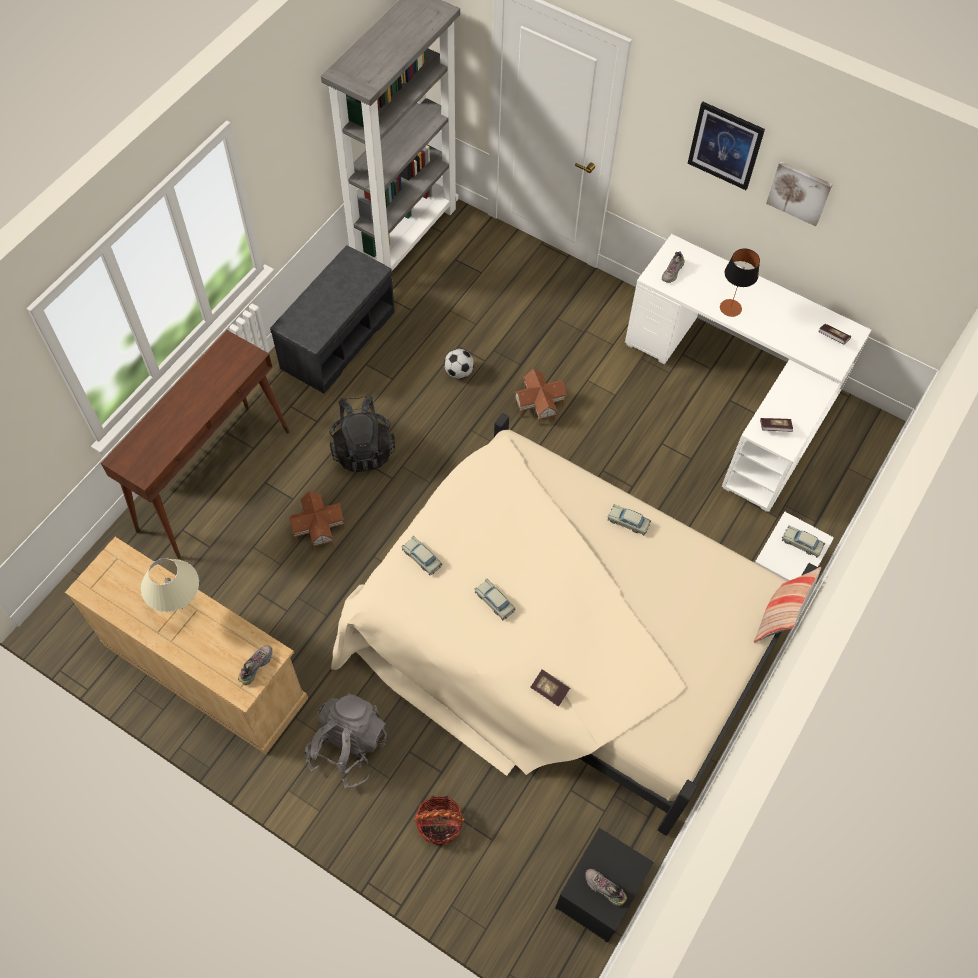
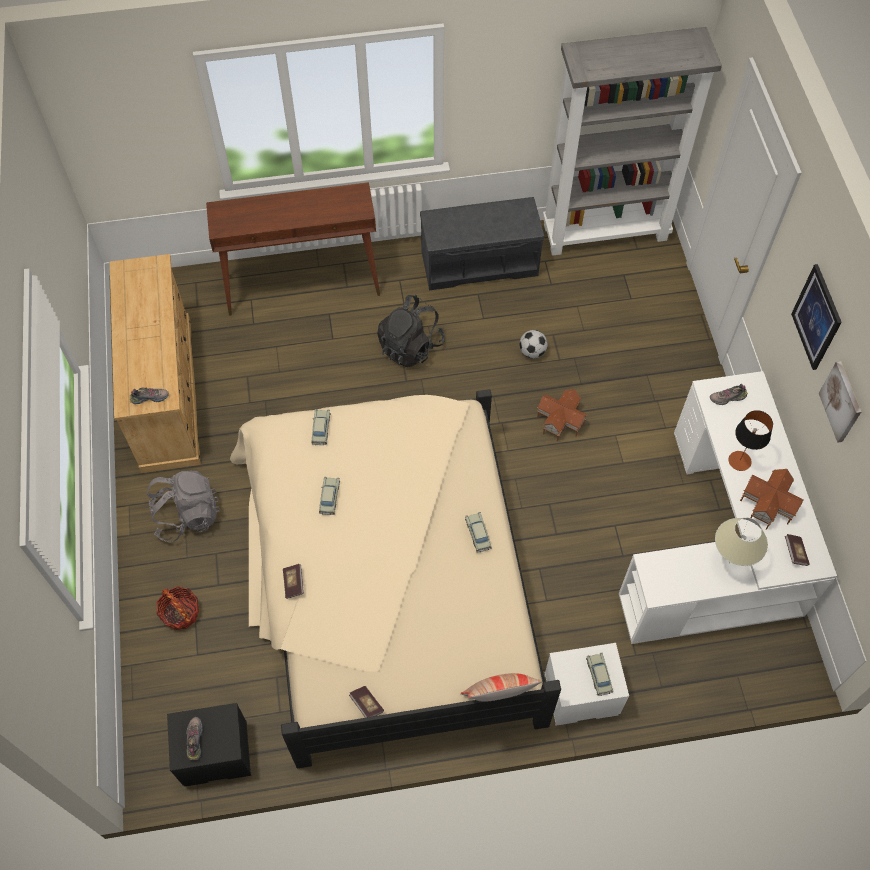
camera: 50 degrees right, 0 degrees up
beige table lamp [141,558,199,612] -> beige table lamp moved to [715,518,768,566]
toy house [288,491,345,551] -> toy house moved to [740,469,803,530]
book [760,418,793,432] -> book moved to [349,686,384,718]

